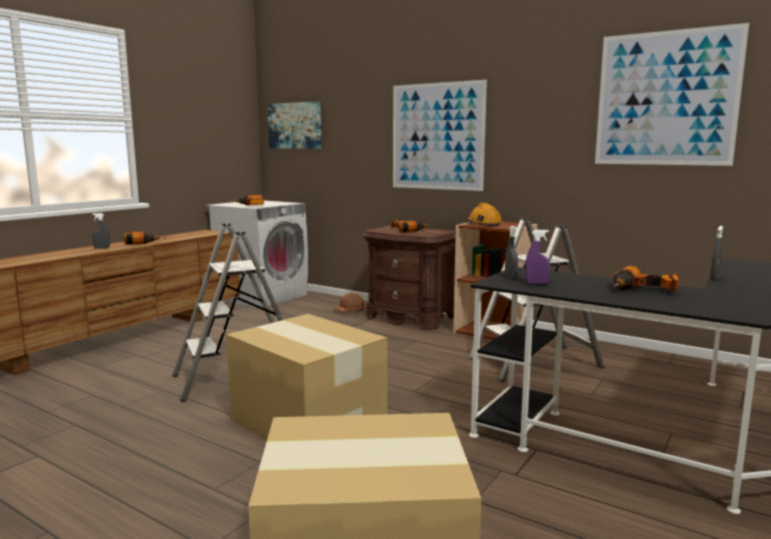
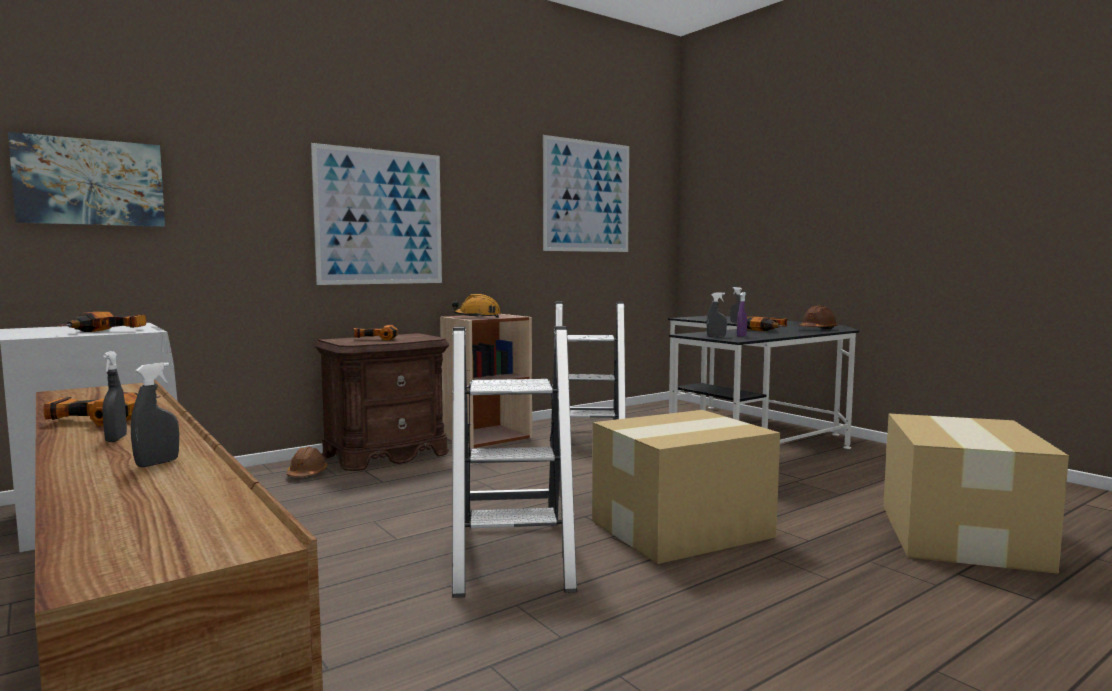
camera: 70 degrees left, 5 degrees down
none -> grey spray bottle [131,362,179,467]
none -> brown hard hat [798,305,838,330]

